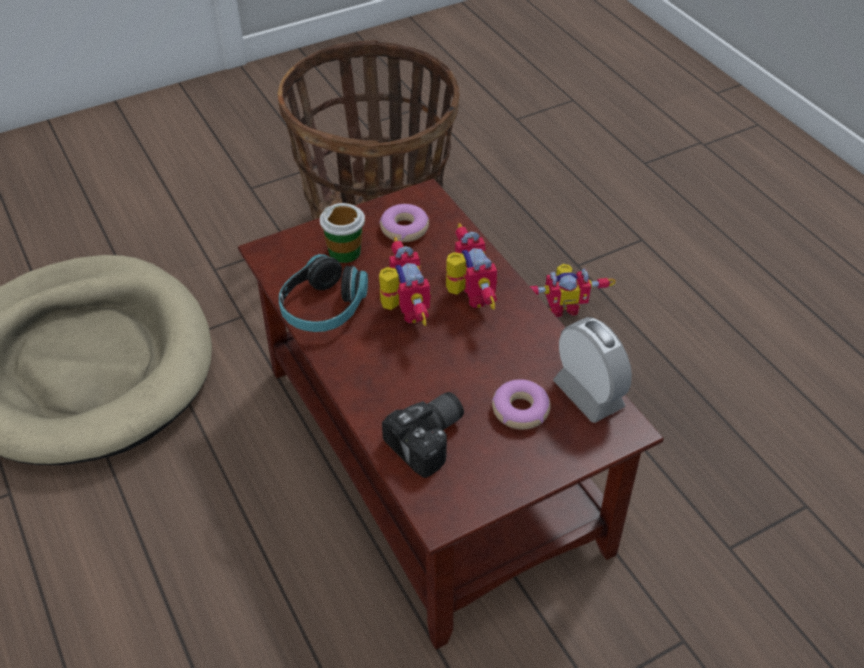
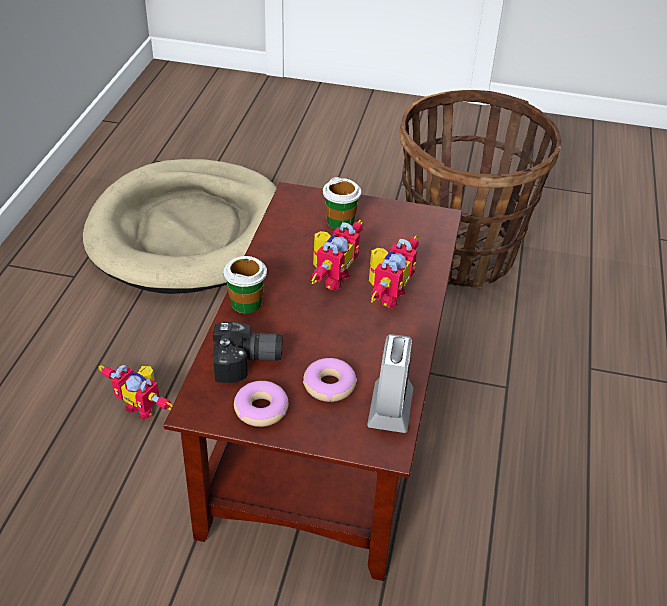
camera: 40 degrees right, 5 degrees down
headphones [279,254,368,332] -> none
donut [379,204,429,242] -> donut moved to [234,381,289,427]
toy robot [530,264,616,317] -> toy robot moved to [98,365,173,420]
none -> cup [223,256,267,313]

